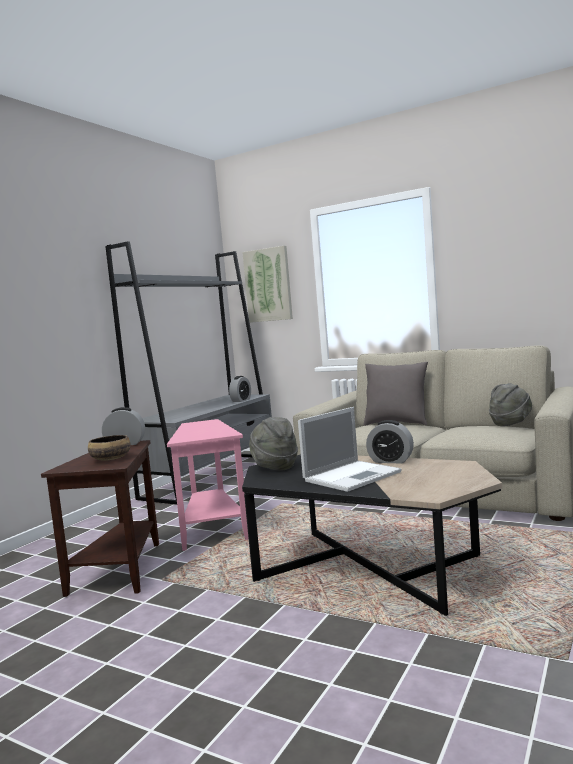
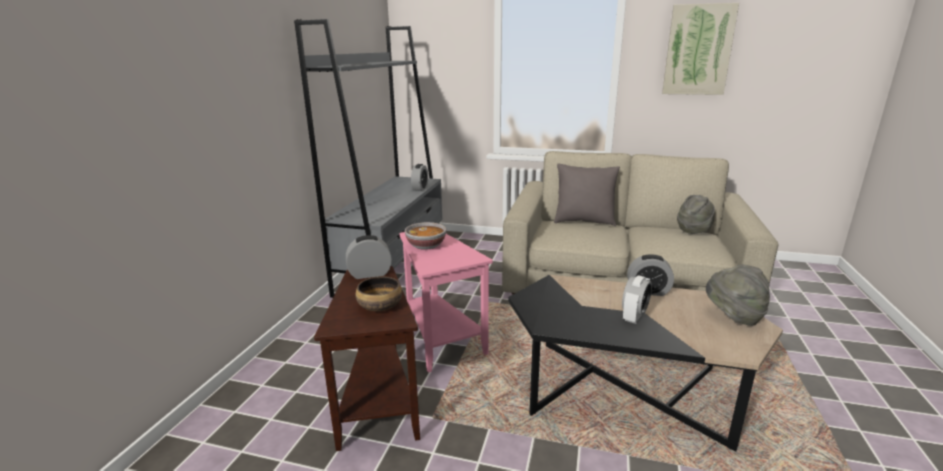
camera: 15 degrees left, 15 degrees up
picture [242,246,293,323] -> picture moved to [662,3,739,95]
grey hat [249,417,298,471] -> grey hat moved to [706,265,770,326]
laptop [298,407,401,492] -> alarm clock [622,275,652,324]
none -> bowl [405,222,446,250]

